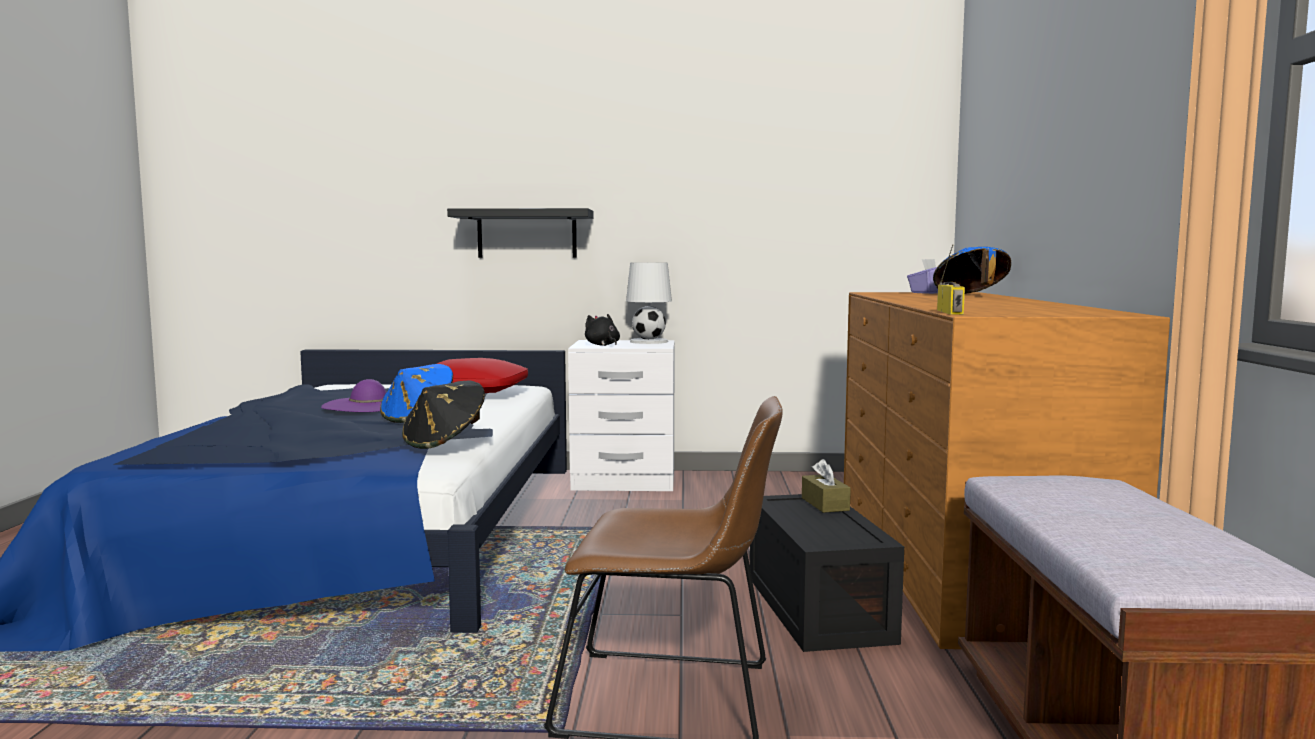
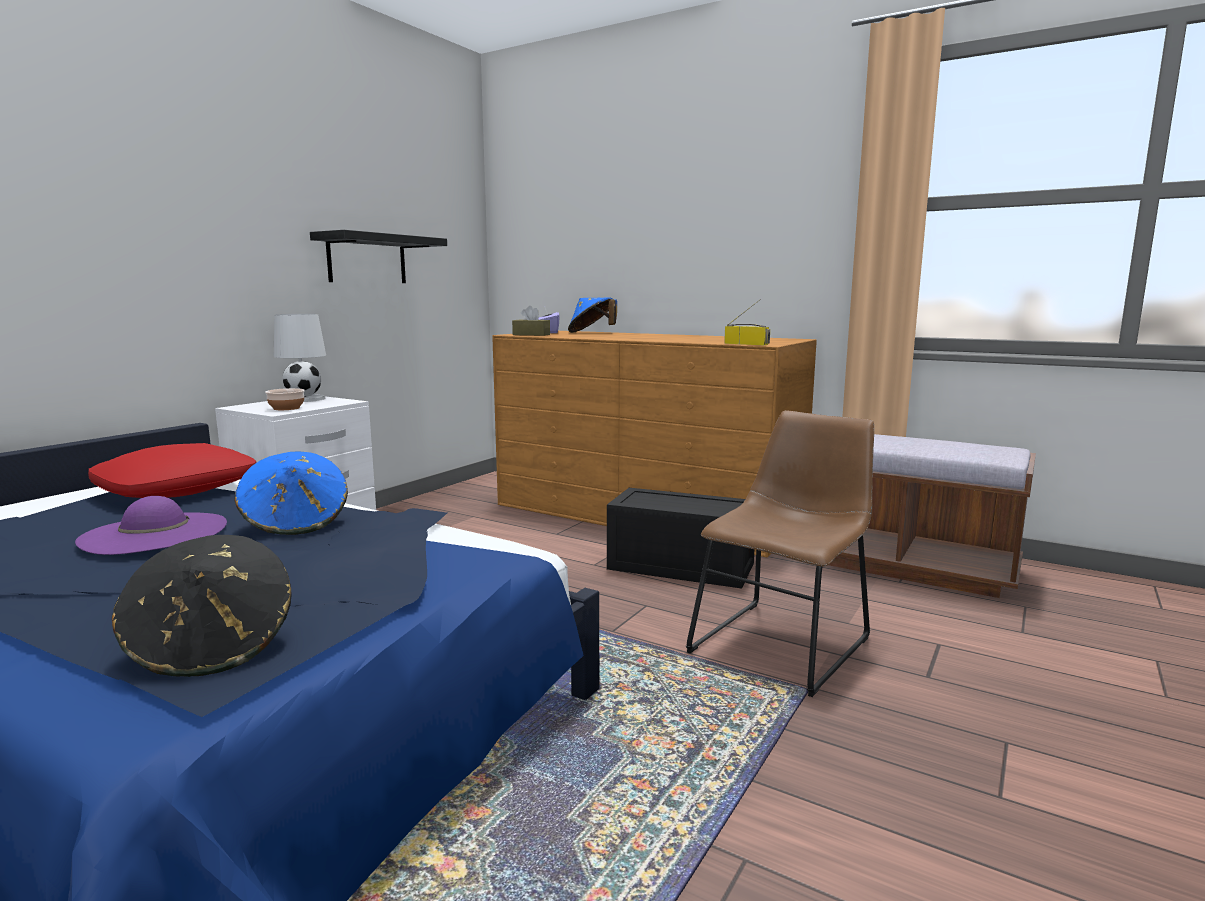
camera: 60 degrees left, 5 degrees up
black hat [402,381,485,449] -> black hat moved to [112,535,292,677]
black shelf [447,208,594,258] -> black shelf moved to [310,230,447,283]
black plush toy [585,314,620,346] -> bowl [265,388,305,410]
brown tissue box [802,459,851,513] -> brown tissue box moved to [512,306,550,336]

